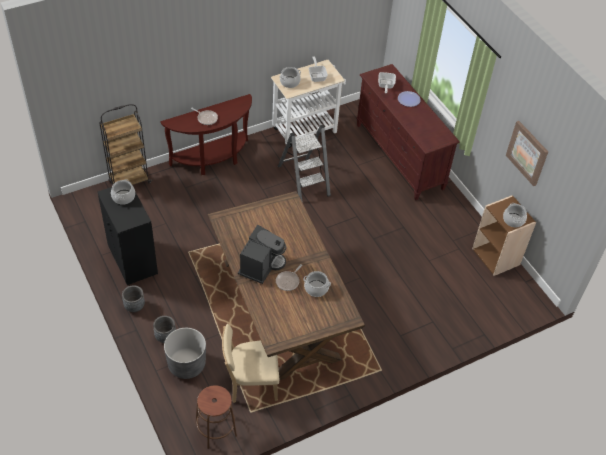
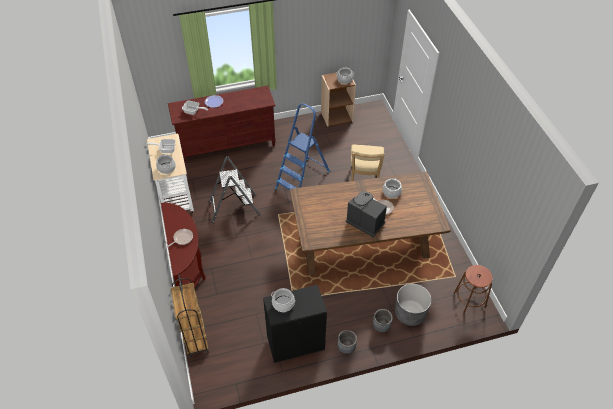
camera: 75 degrees left, 0 degrees up
beige chair [222,324,279,403] -> beige chair moved to [351,145,385,181]
picture [506,121,548,186] -> none
none -> blue step ladder [275,103,330,190]

